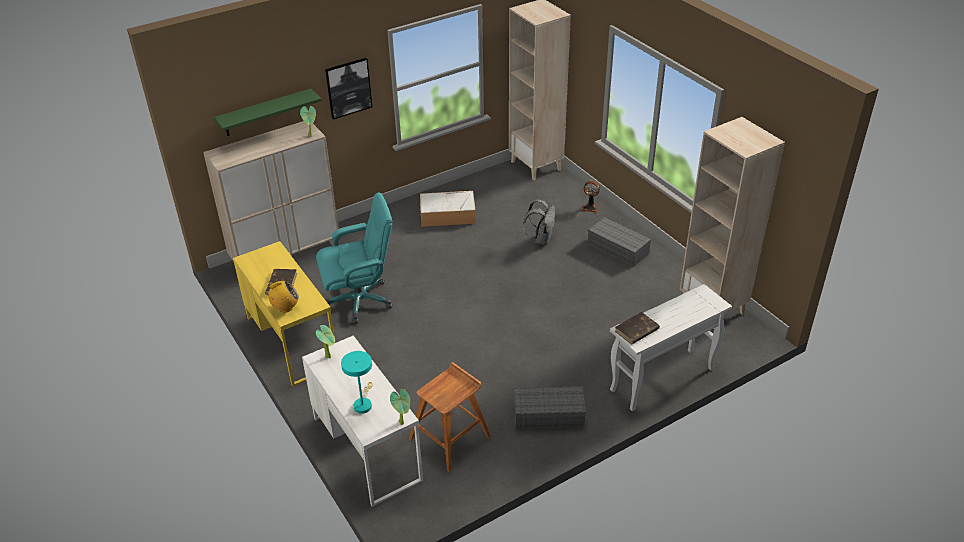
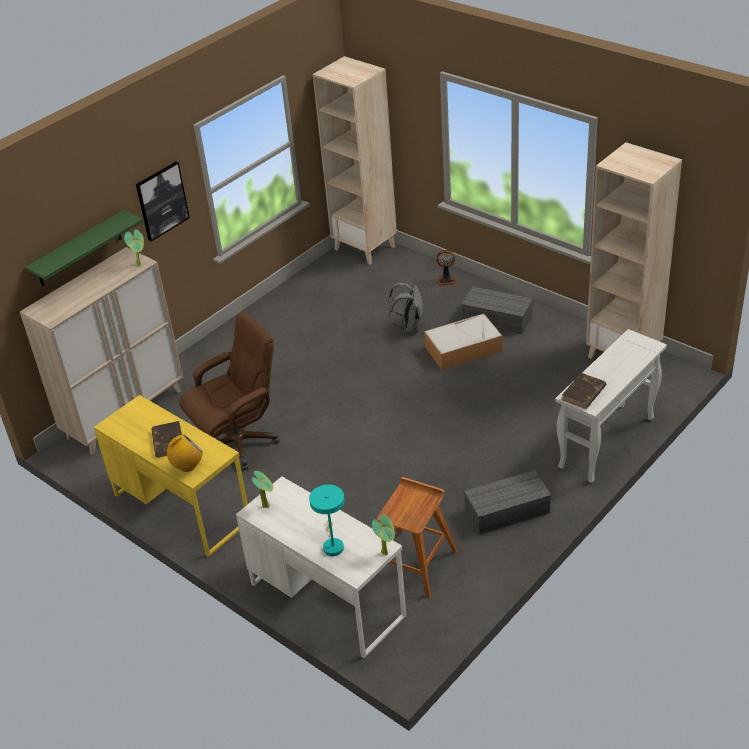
camera: 15 degrees left, 0 degrees up
turquoise office chair [316,192,393,324] -> brown office chair [179,312,280,470]
storage box [420,191,476,227] -> storage box moved to [424,313,502,370]

